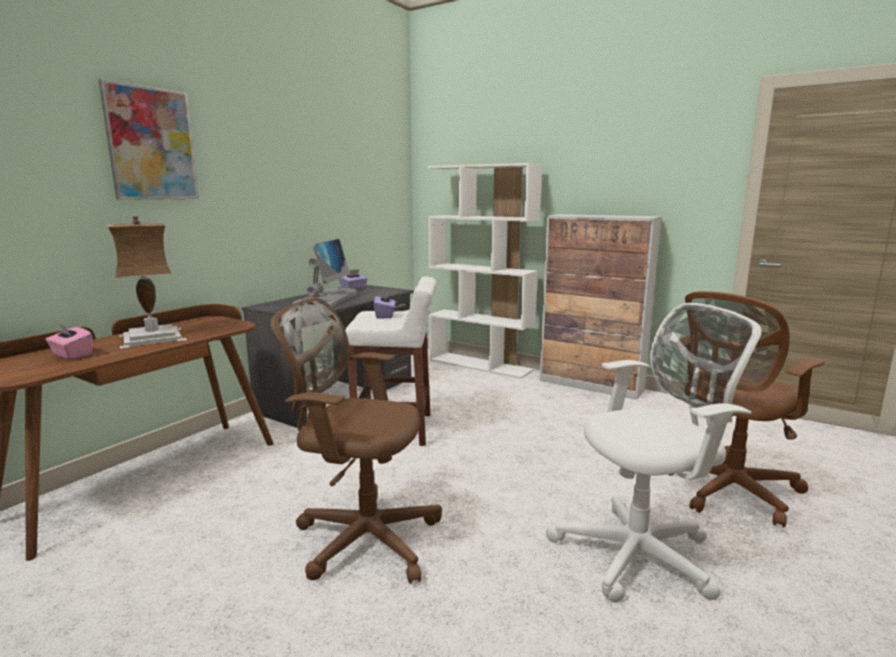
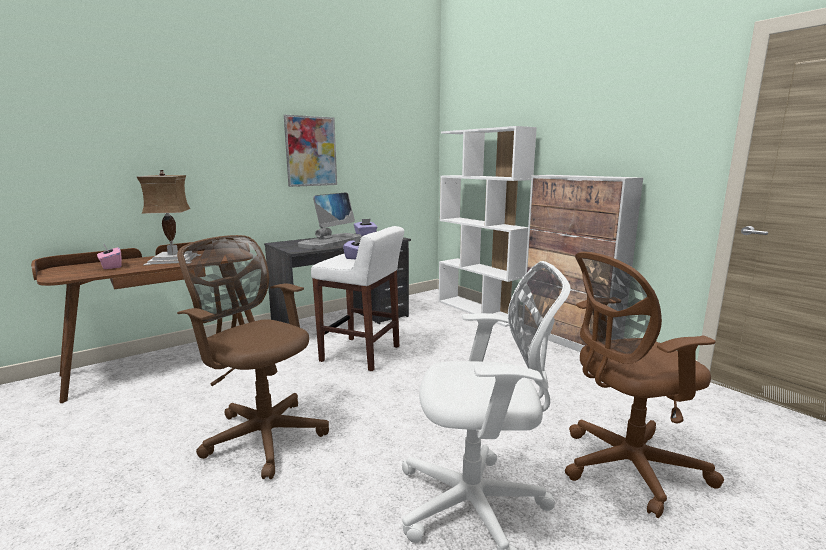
camera: 20 degrees right, 0 degrees up
picture [98,79,199,200] -> picture moved to [284,115,337,187]

